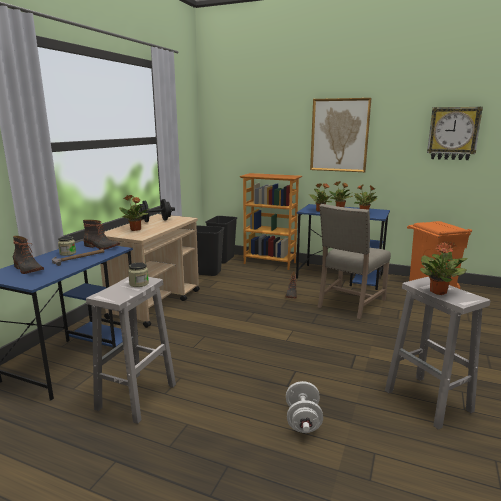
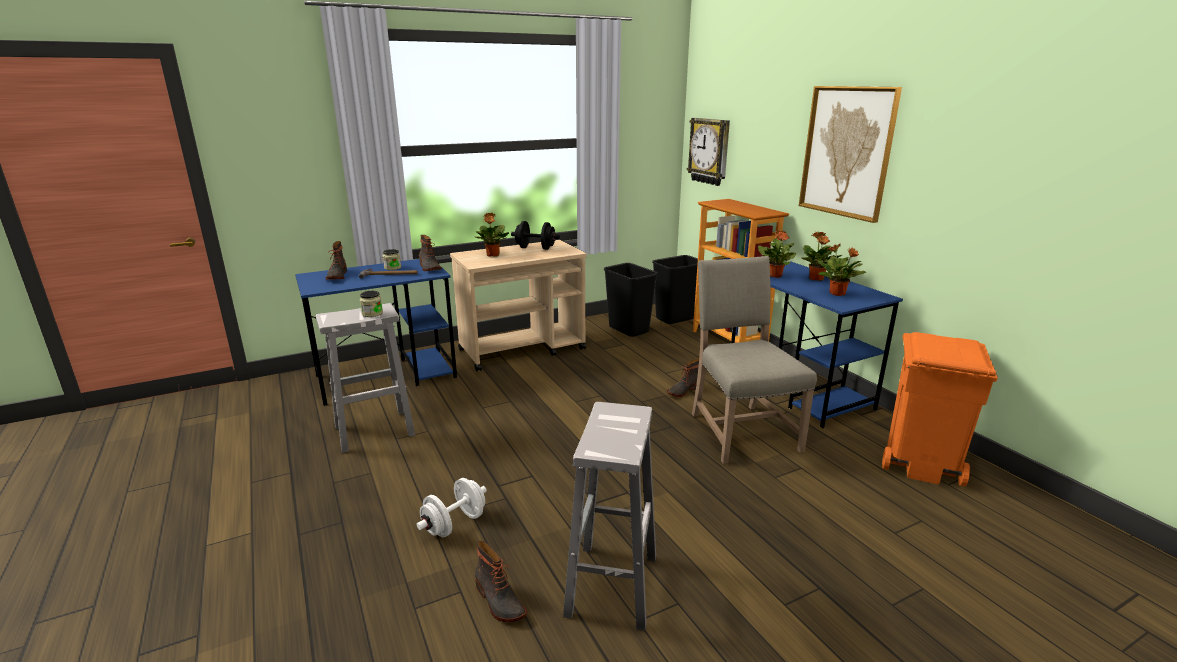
camera: 40 degrees right, 5 degrees up
beige chair [318,204,391,319] -> beige chair turned 90 degrees clockwise [692,256,817,464]
potted plant [420,241,468,295] -> none
wall clock [427,107,483,160] -> wall clock moved to [687,118,730,186]
none -> boot [475,540,527,622]

